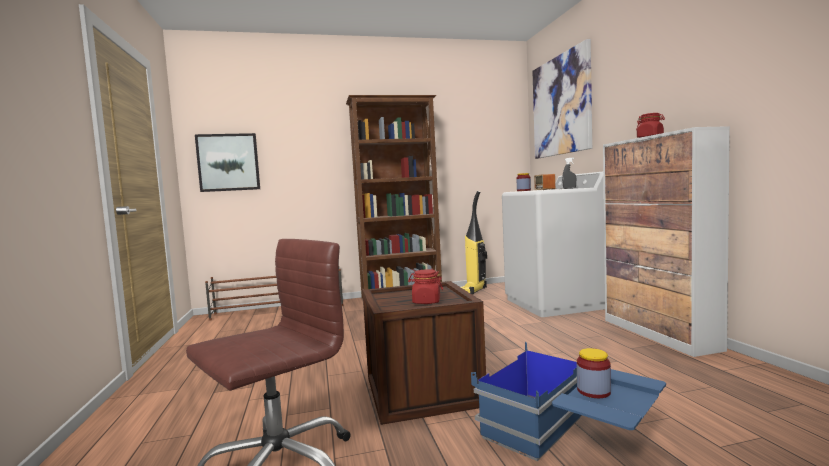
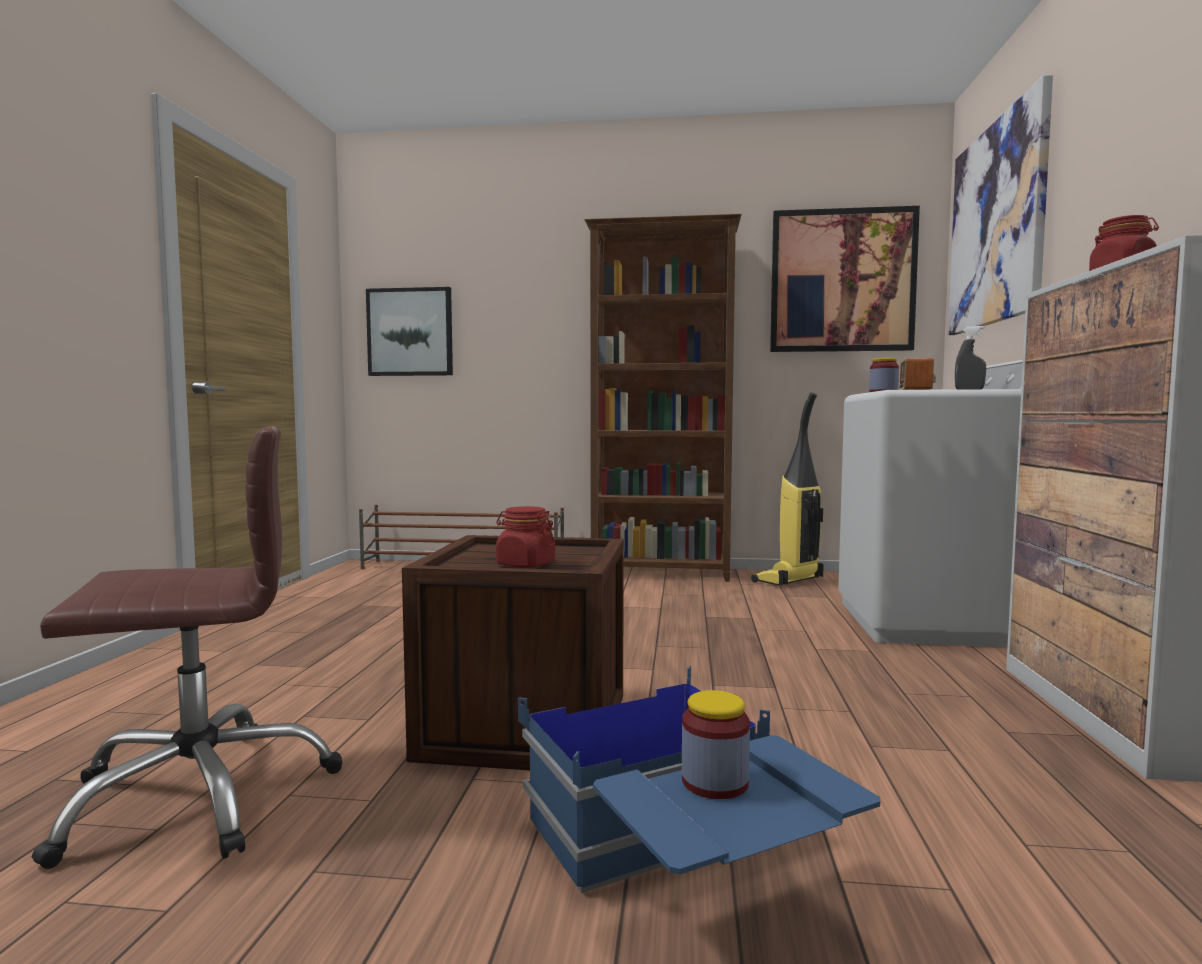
camera: 20 degrees right, 0 degrees up
none -> picture [770,206,920,352]

